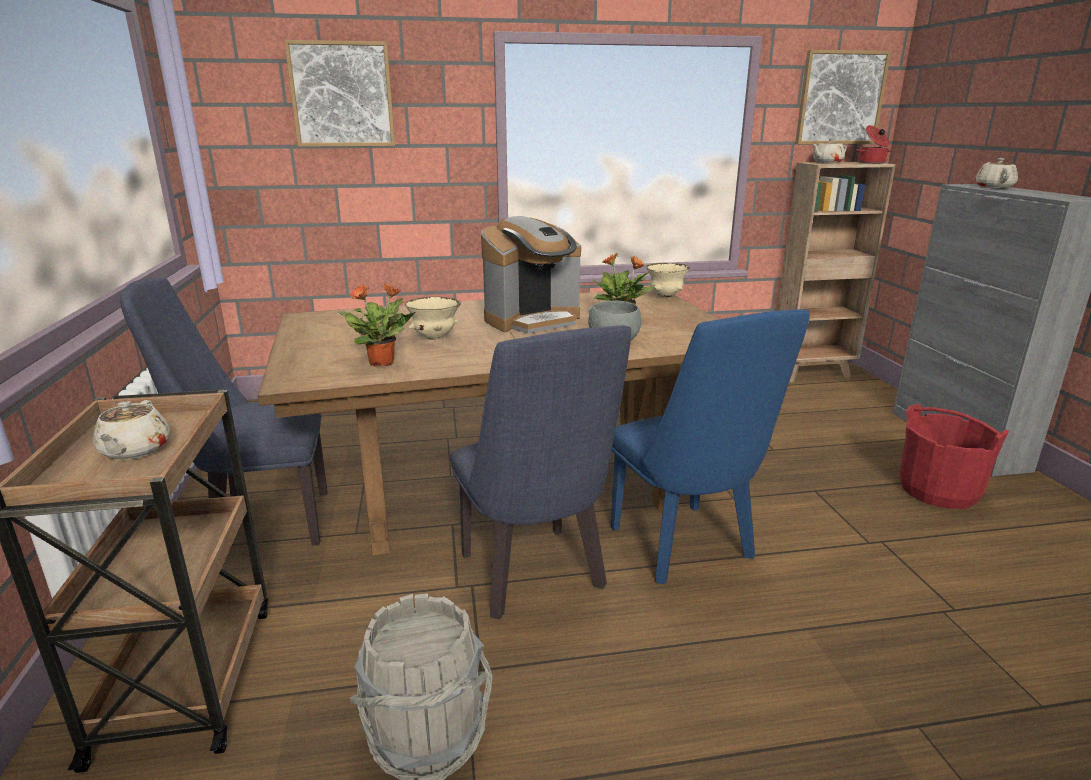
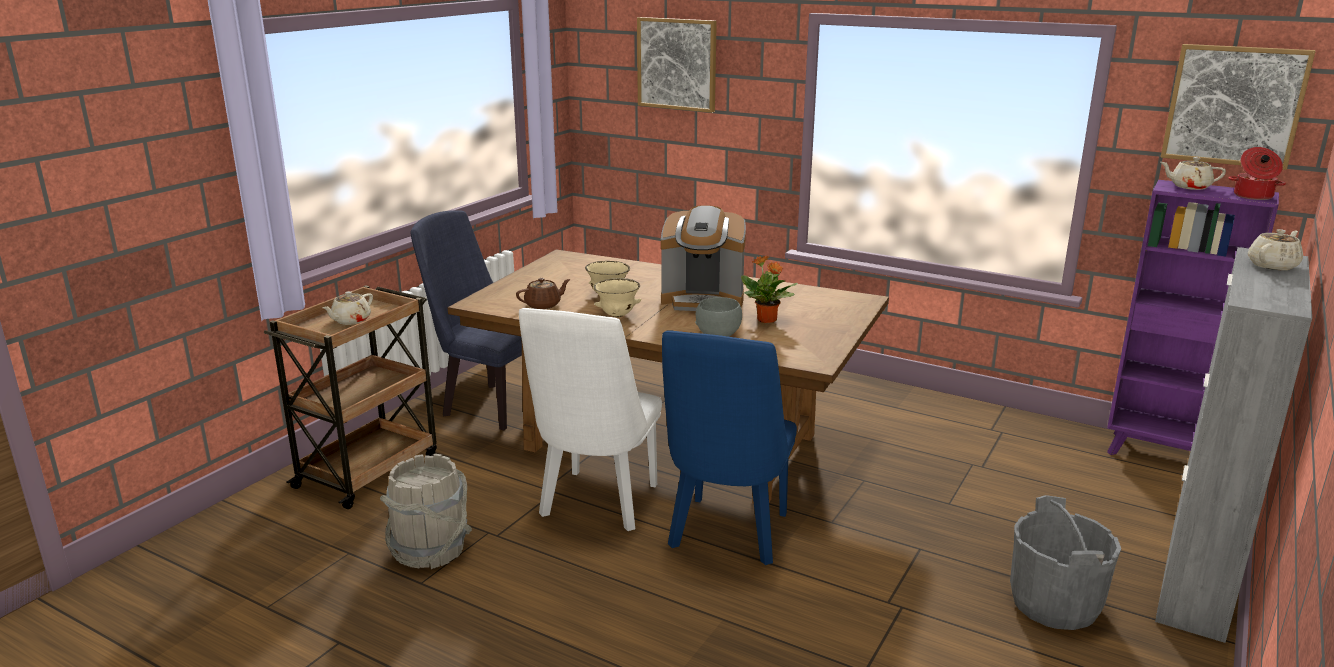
camera: 40 degrees right, 0 degrees up
potted plant [337,283,416,367] -> brown teapot [516,278,570,309]
blue chair [450,325,631,619] -> white chair [519,308,662,531]
beige bowl [646,263,690,297] -> beige bowl moved to [594,278,642,317]
brown bookcase [777,162,896,383] -> purple bookcase [1107,180,1279,455]
red bucket [900,404,1009,509] -> grey bucket [1010,495,1121,630]

